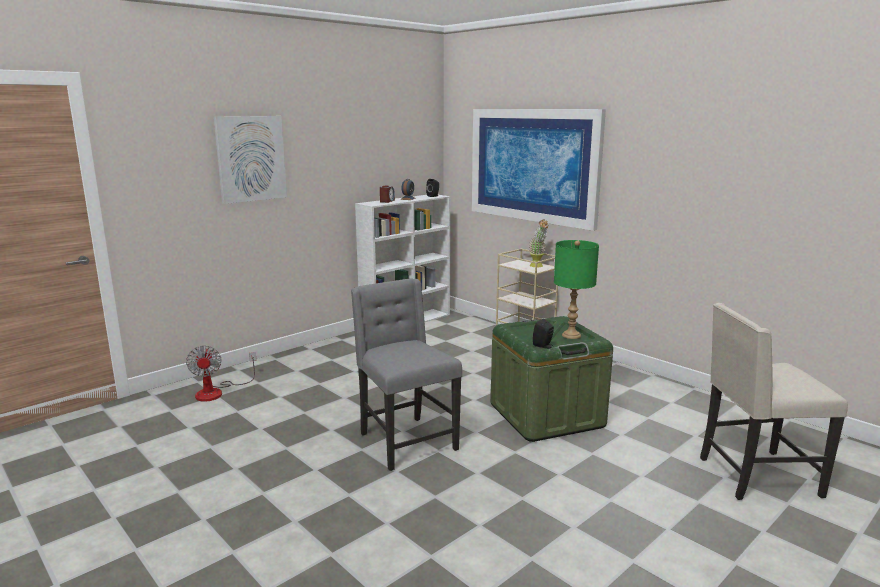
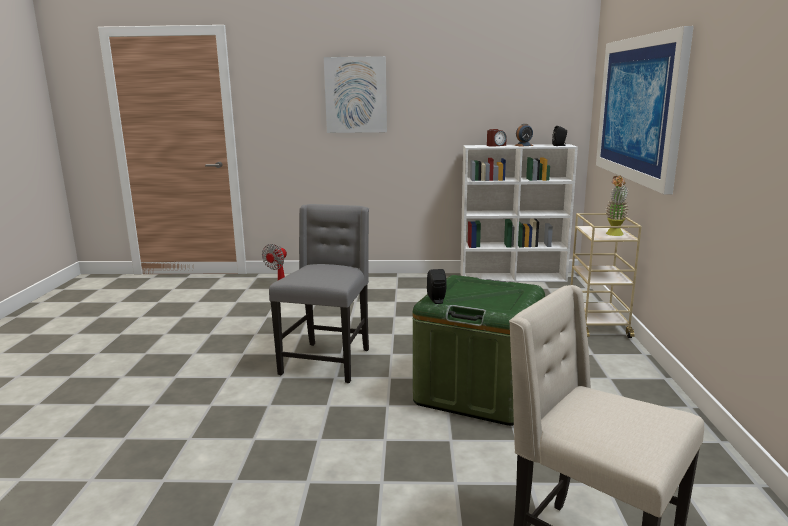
camera: 45 degrees right, 0 degrees up
green table lamp [554,240,599,339] -> none

